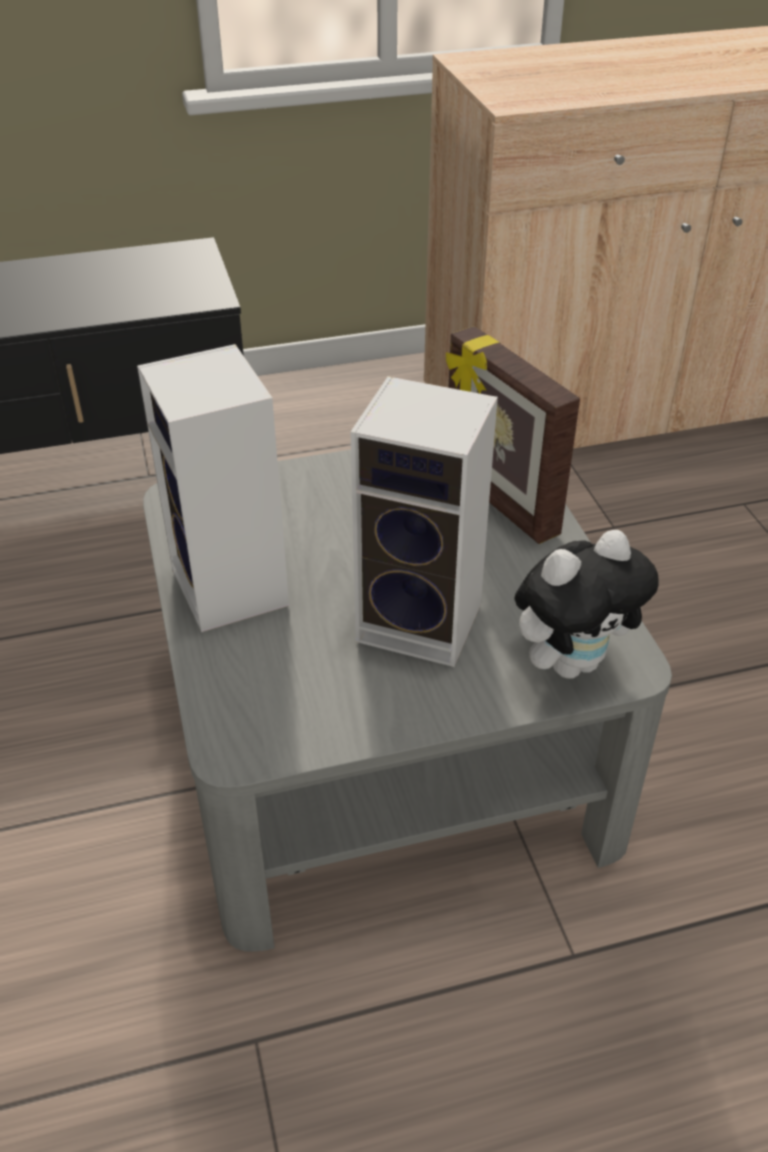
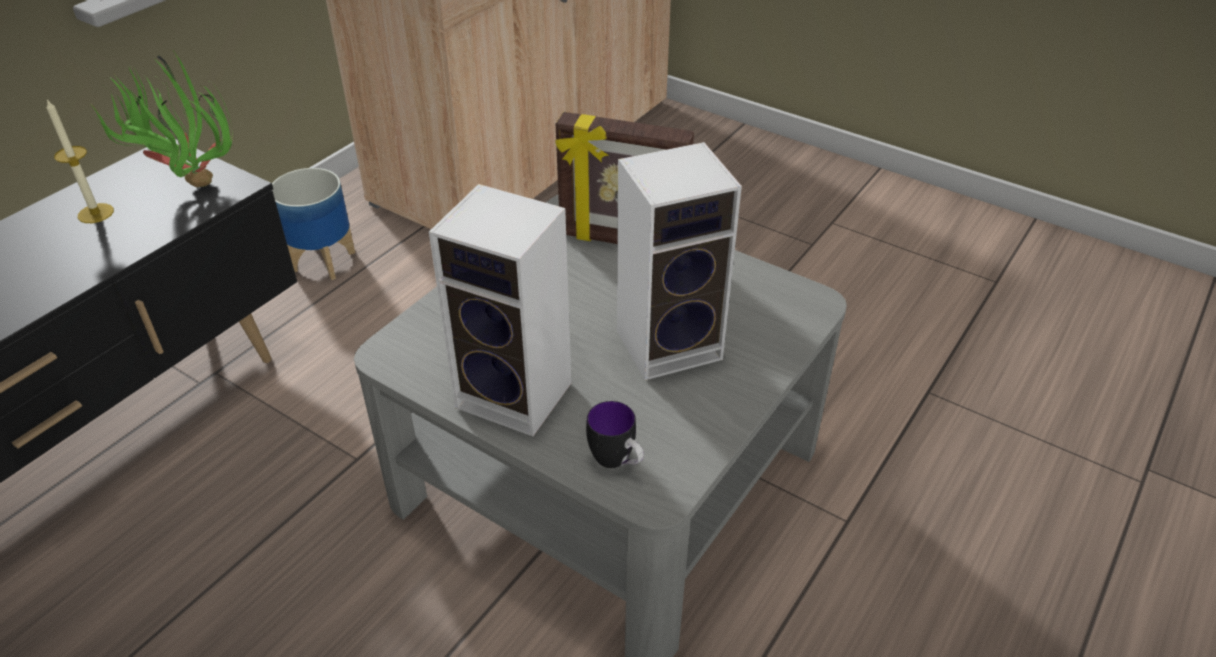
camera: 40 degrees left, 0 degrees up
plush toy [515,530,659,679] -> none
none -> candle [46,99,114,223]
none -> potted plant [91,52,233,187]
none -> planter [272,168,355,280]
none -> mug [586,401,644,468]

